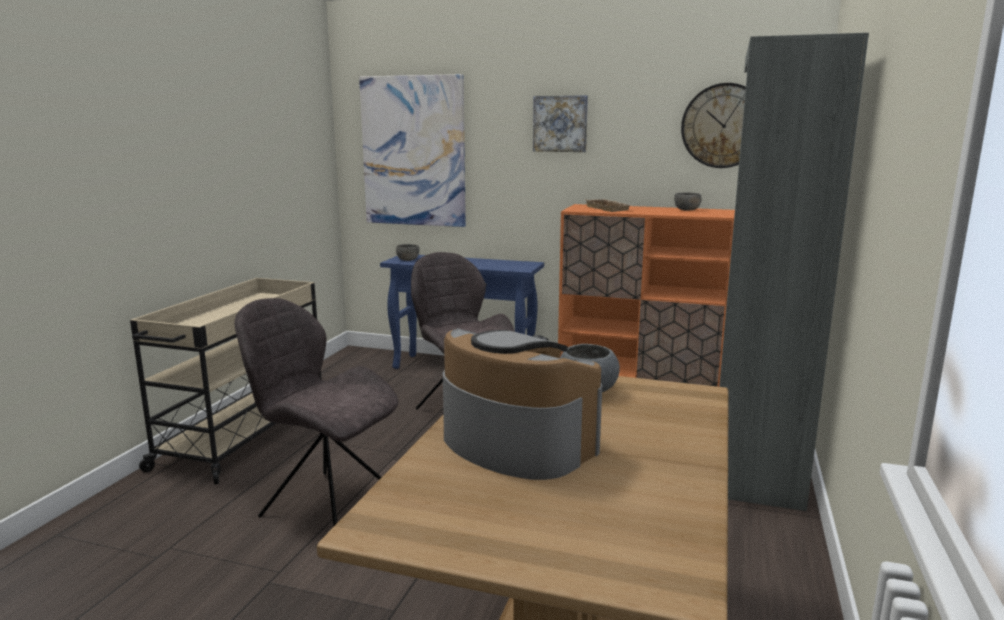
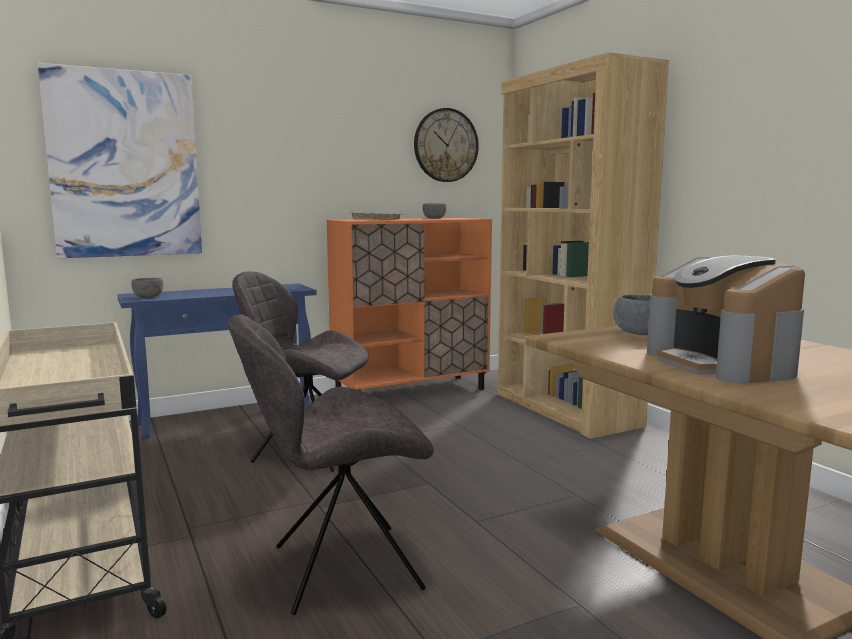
camera: 45 degrees left, 5 degrees down
coffee machine [443,328,602,480] -> coffee machine turned 105 degrees counterclockwise [647,256,805,384]
picture [533,95,588,152] -> none
grey bookcase [719,33,869,511] -> brown bookcase [498,52,669,439]

